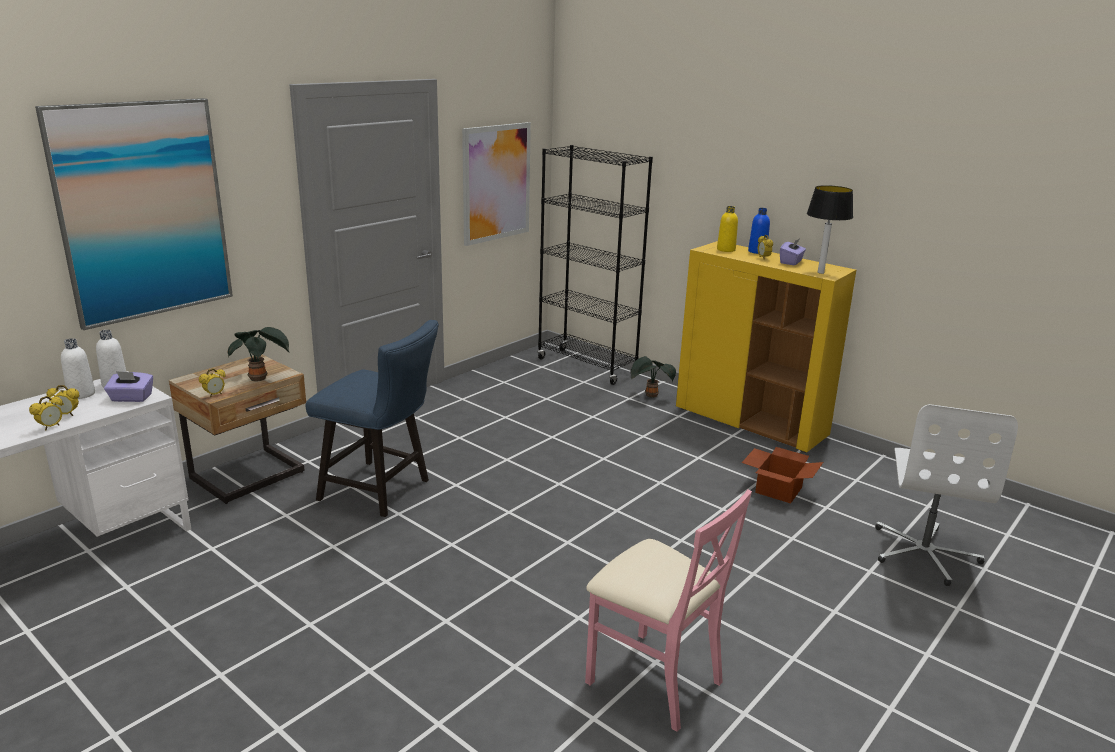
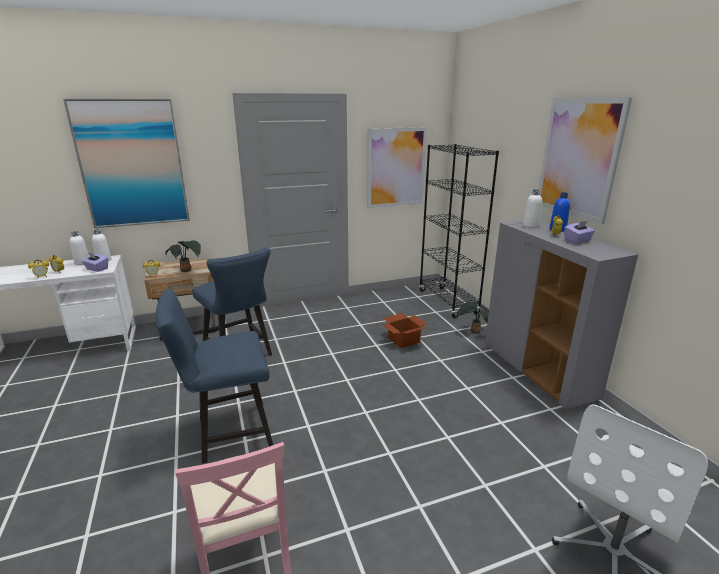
camera: 30 degrees right, 0 degrees up
yellow cabinet [676,241,856,453] -> grey cabinet [485,220,638,409]
yellow bottle [717,206,738,252] -> white bottle [523,189,542,228]
cardboard box [742,447,823,503] -> cardboard box moved to [382,313,427,348]
table lamp [807,185,853,274] -> none
none -> blue chair [155,289,273,463]
none -> picture [539,97,632,224]

